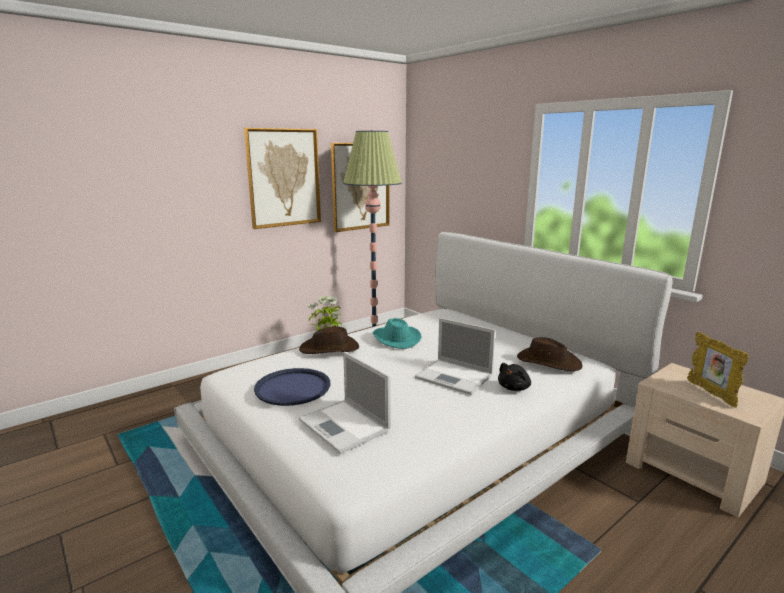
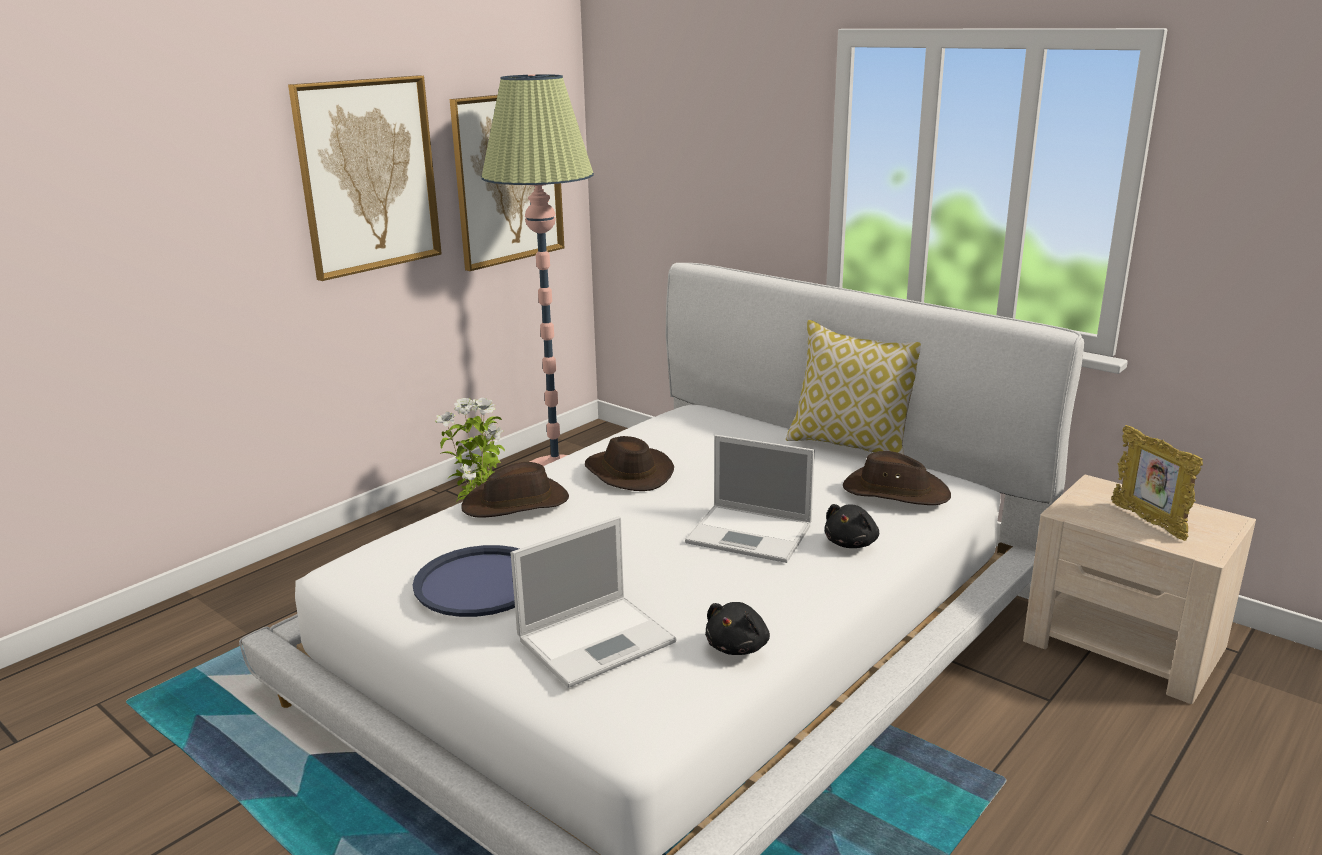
camera: 10 degrees left, 5 degrees up
laptop [299,352,391,454] -> laptop turned 75 degrees counterclockwise [511,516,677,688]
turquoise hat [373,318,422,349] -> brown hat [585,436,674,491]
none -> black plush toy [705,602,770,655]
none -> pillow [786,320,921,455]

